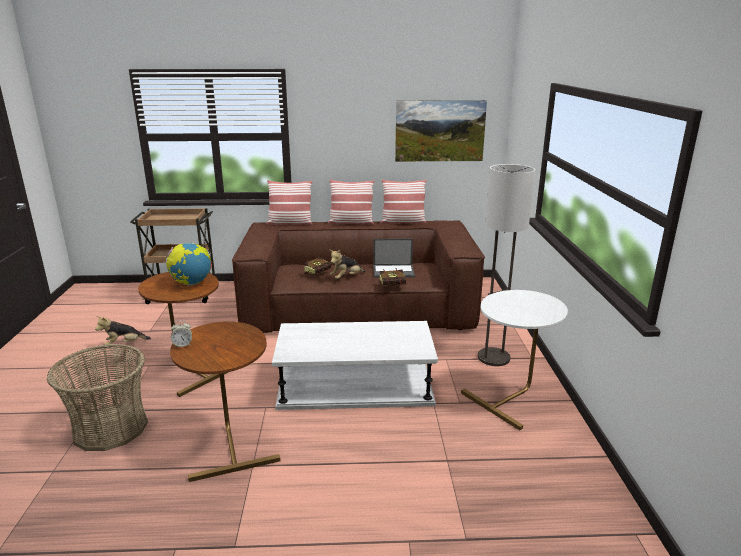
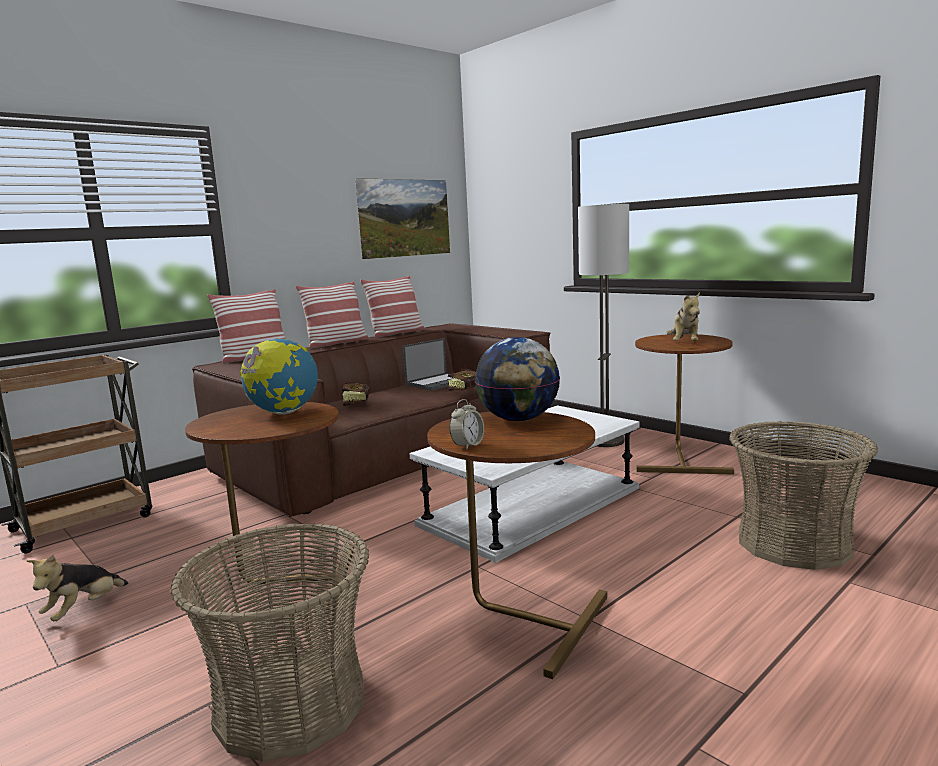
camera: 40 degrees left, 10 degrees down
plush toy [330,250,365,279] -> plush toy moved to [666,292,700,341]
white side table [461,290,568,430] -> brown side table [635,334,734,474]
none -> globe [475,337,560,421]
none -> basket [729,421,878,570]

